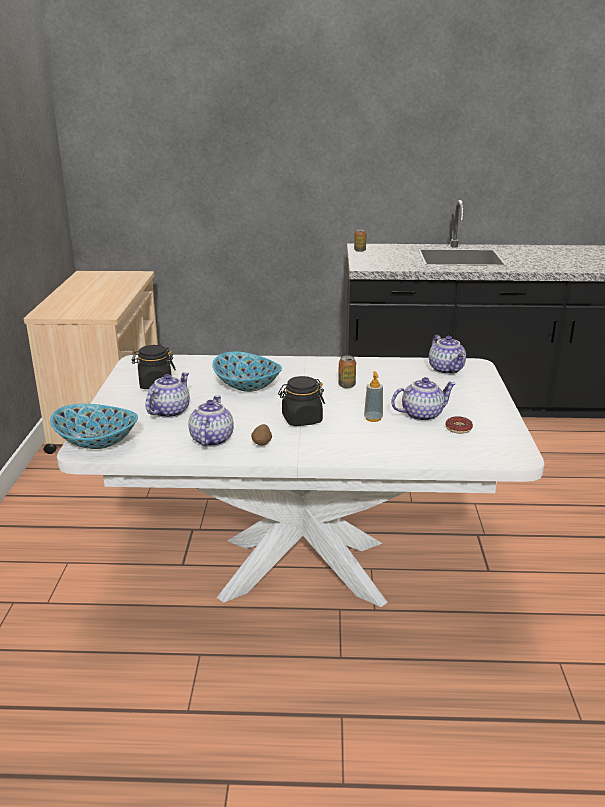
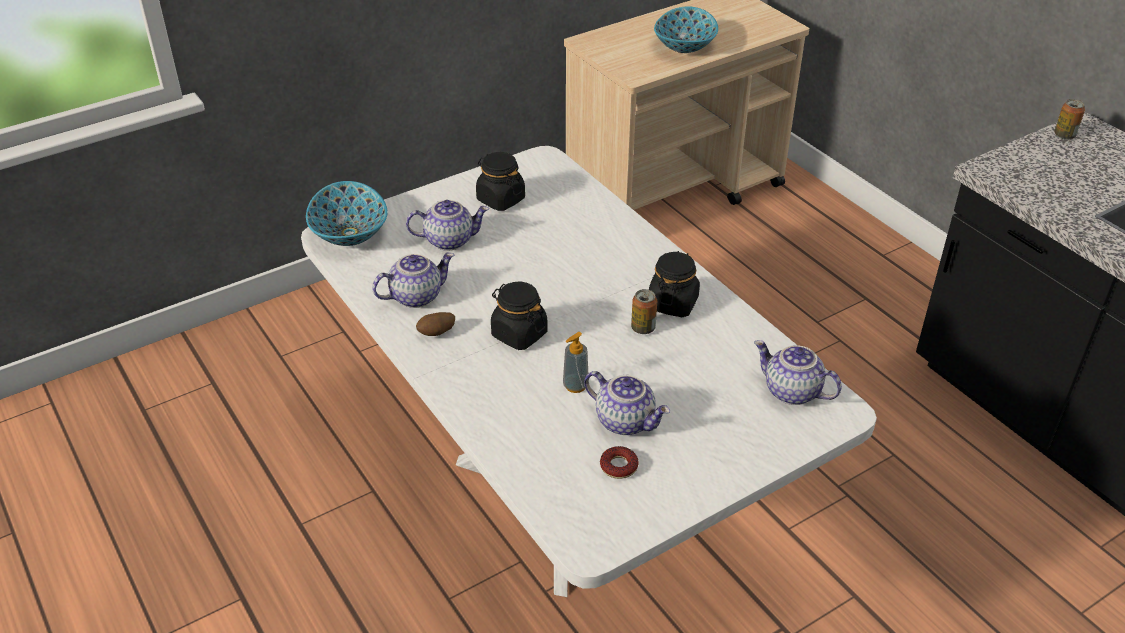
camera: 55 degrees right, 15 degrees up
bowl [212,351,282,392] -> bowl moved to [654,6,718,53]
teapot [429,335,466,375] -> teapot turned 90 degrees clockwise [754,340,842,405]
none -> black jar [649,251,700,317]

